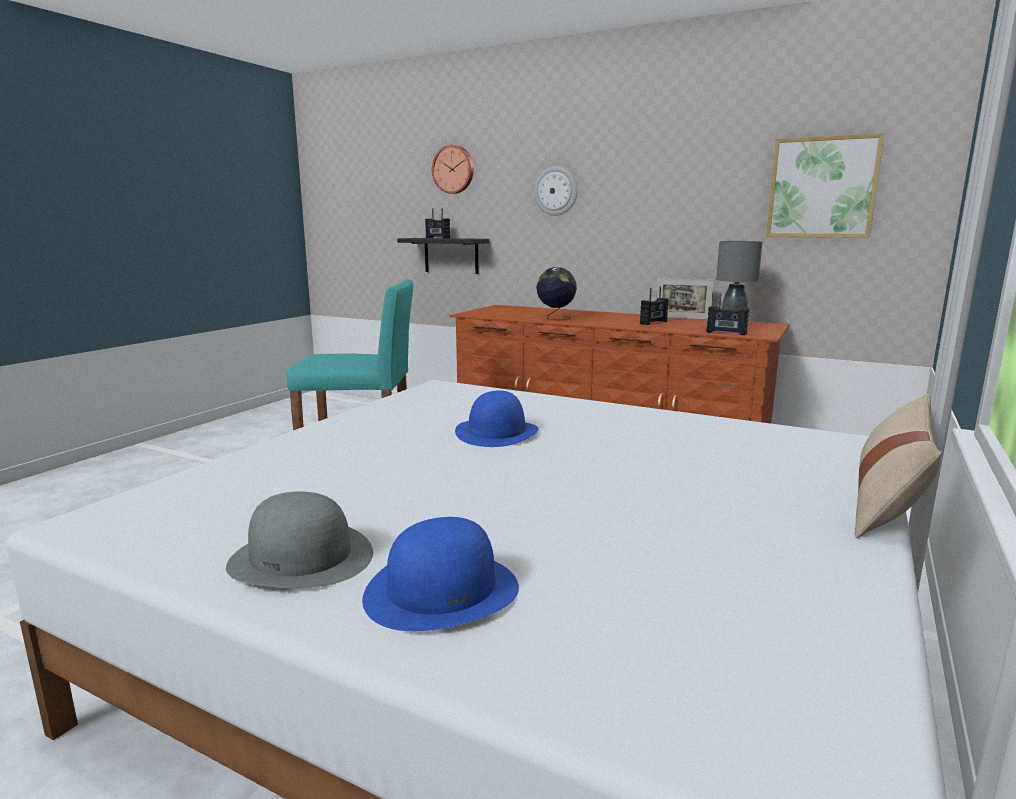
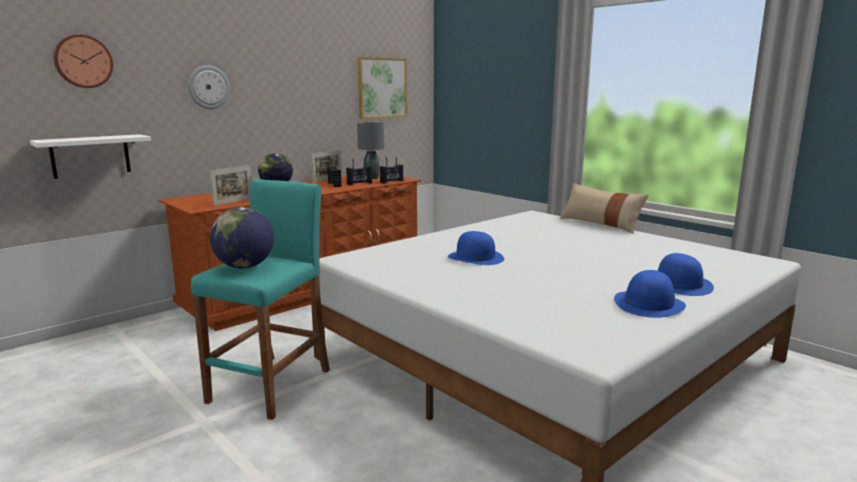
camera: 70 degrees left, 0 degrees up
grey hat [226,491,373,588] -> blue hat [614,270,686,318]
black shelf [397,238,489,274] -> white shelf [30,134,151,179]
radio [425,208,450,238] -> radio moved to [346,158,372,185]
none -> picture frame [210,165,251,206]
none -> globe [210,207,274,268]

